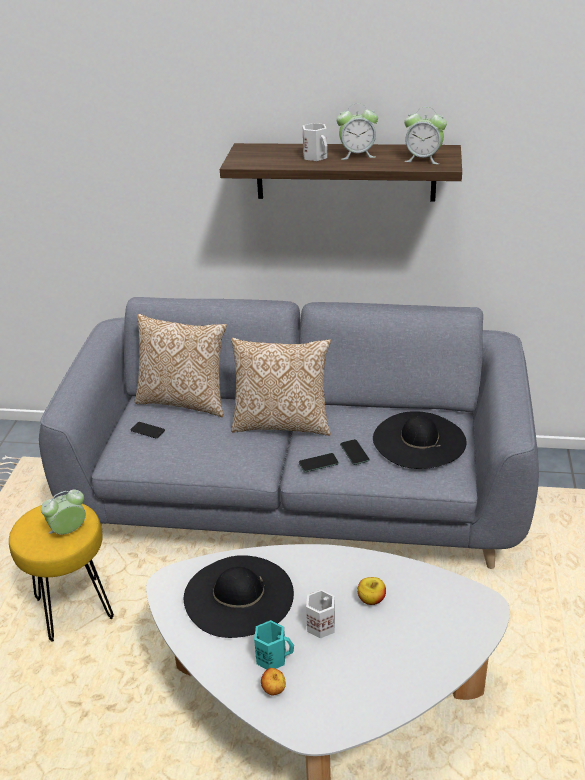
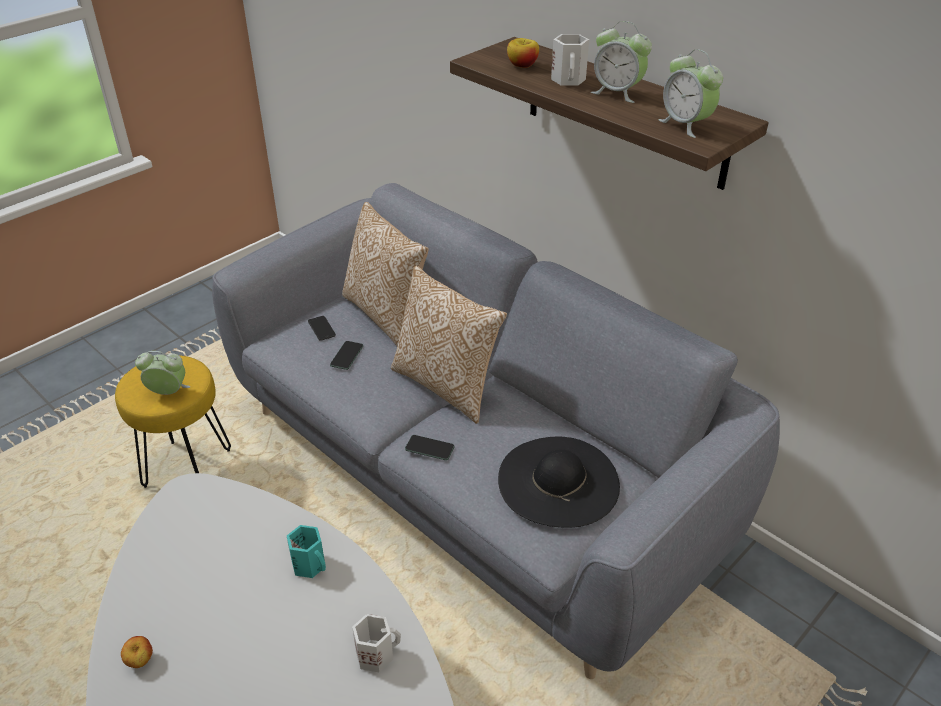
camera: 35 degrees right, 5 degrees up
black hat [184,555,294,638] -> none
turquoise mug [254,620,294,670] -> turquoise mug moved to [287,525,326,578]
white mug [306,589,335,638] -> white mug moved to [352,614,401,673]
phone [340,439,370,465] -> phone moved to [330,341,363,370]
apple [358,577,386,605] -> apple moved to [507,38,539,68]

